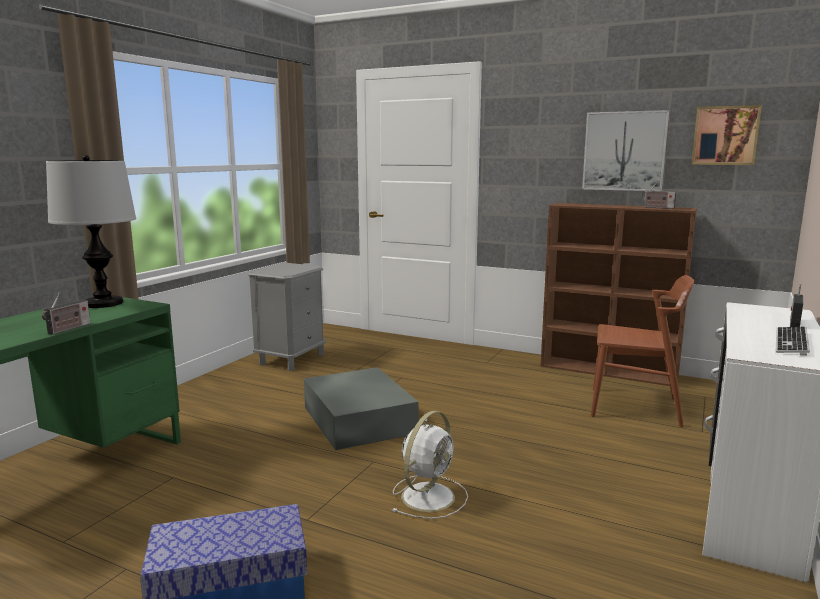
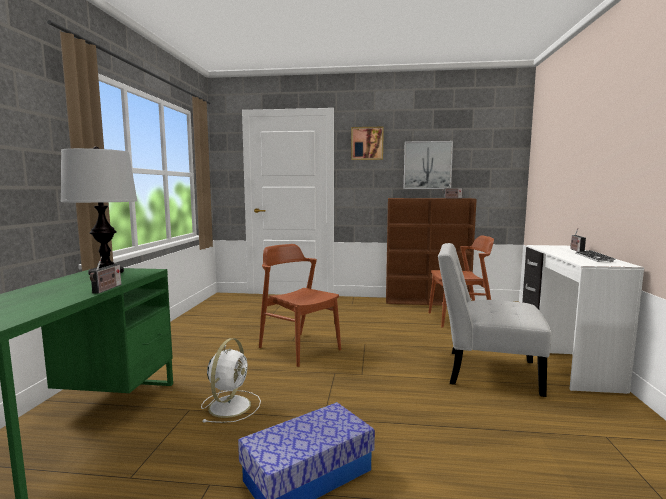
camera: 20 degrees left, 5 degrees down
grey nightstand [248,263,326,371] -> none
grey storage box [304,367,419,450] -> brown chair [259,244,341,367]
white fan [393,411,468,519] -> white fan moved to [201,338,261,423]
picture [692,105,762,165] -> picture moved to [351,127,384,160]
none -> white chair [438,243,552,397]

